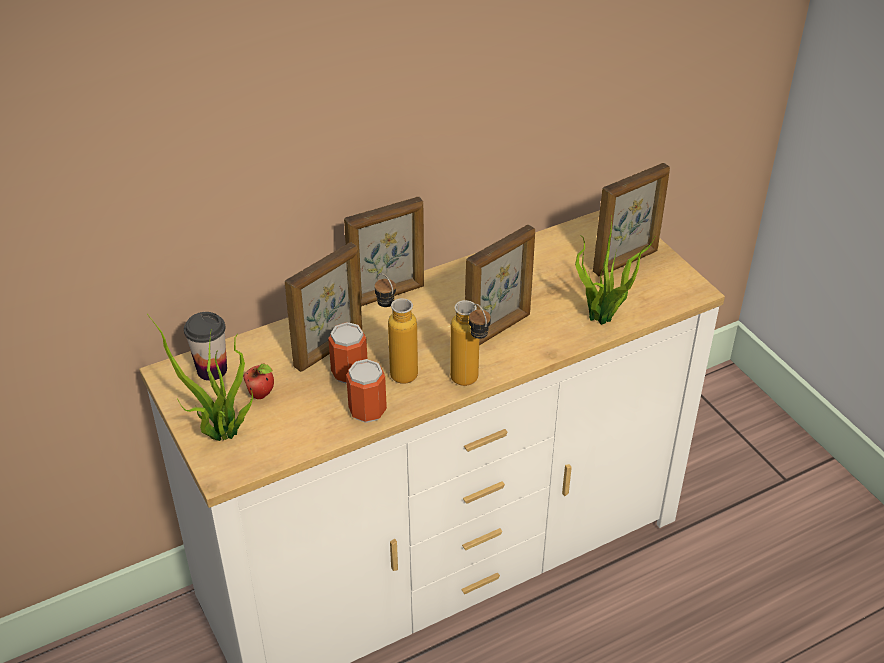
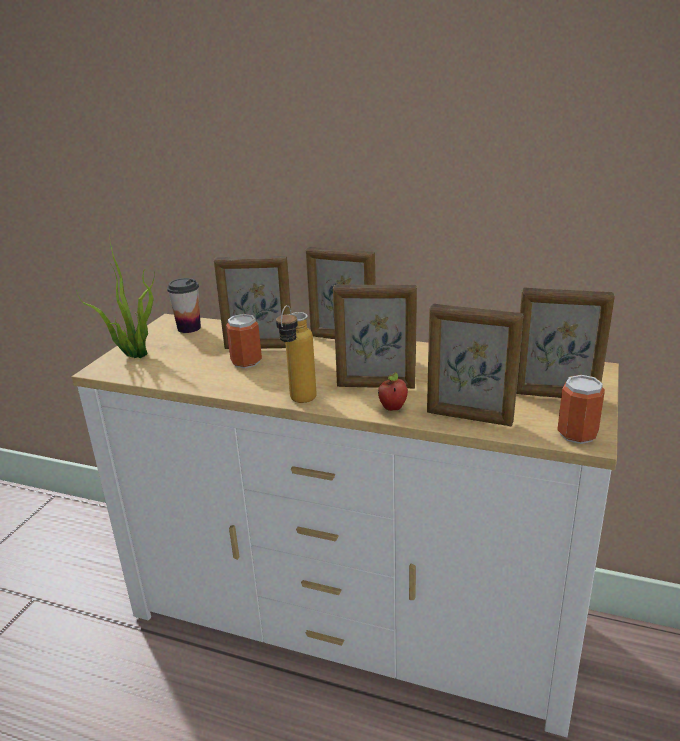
camera: 50 degrees right, 15 degrees down
apple [243,363,274,399] -> apple moved to [378,372,408,411]
can [346,359,387,423] -> can moved to [557,375,605,444]
bottle [374,273,418,384] -> none
potted plant [575,217,655,325] -> picture frame [427,304,523,427]

